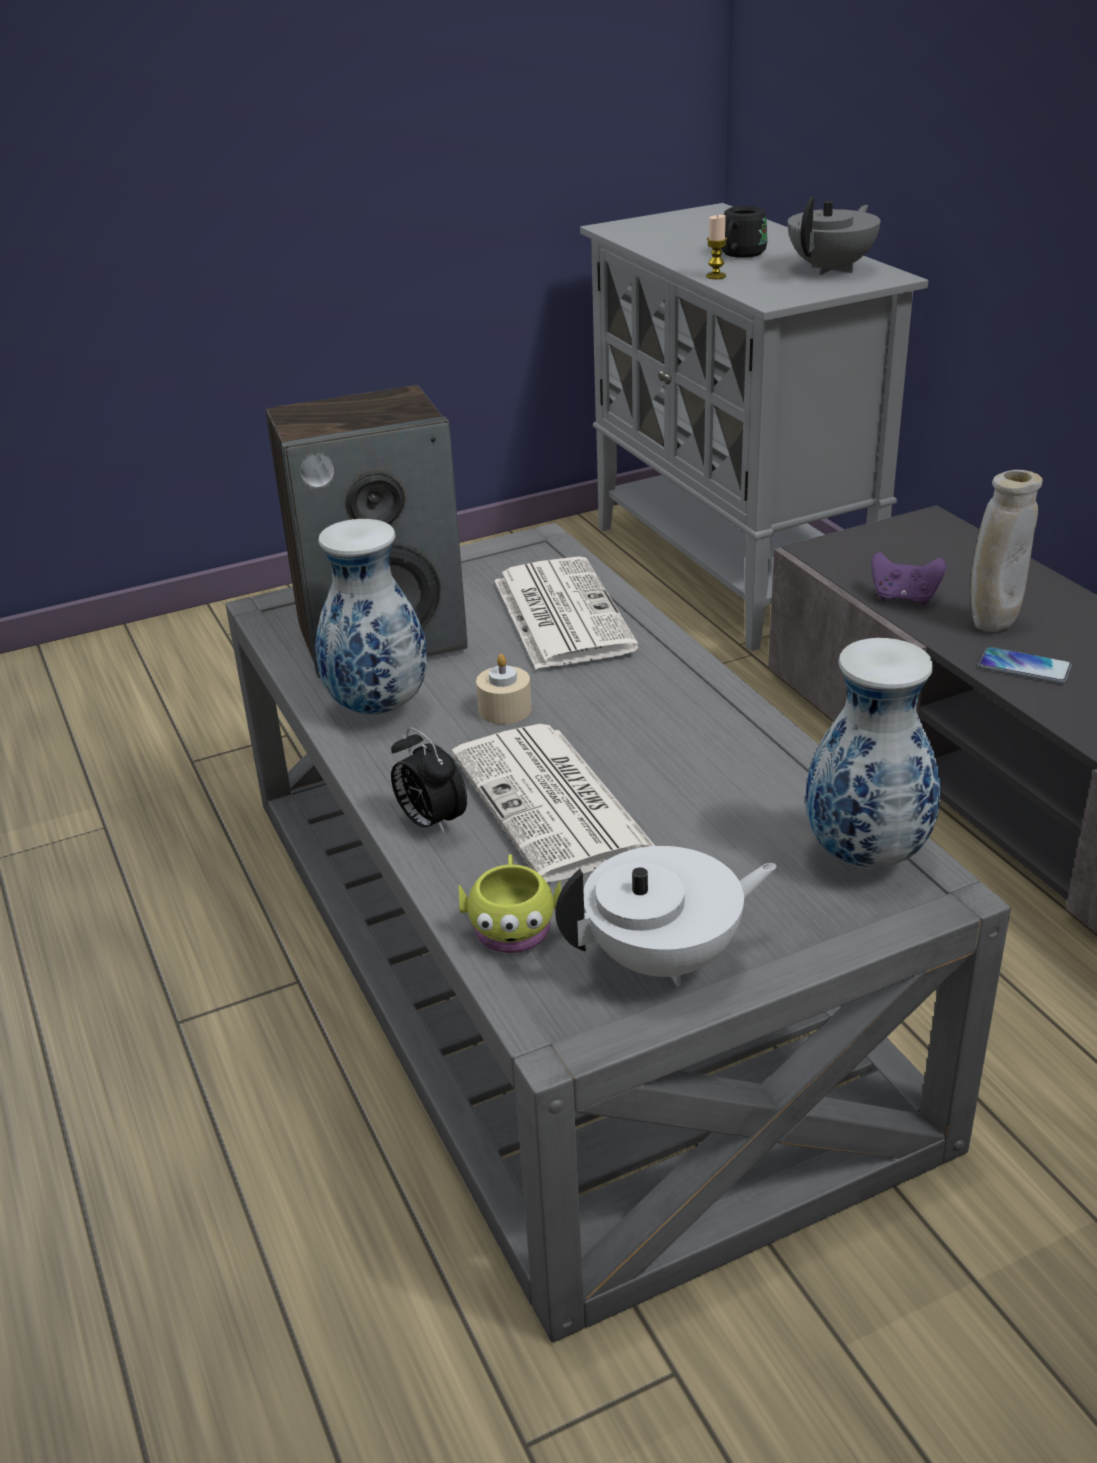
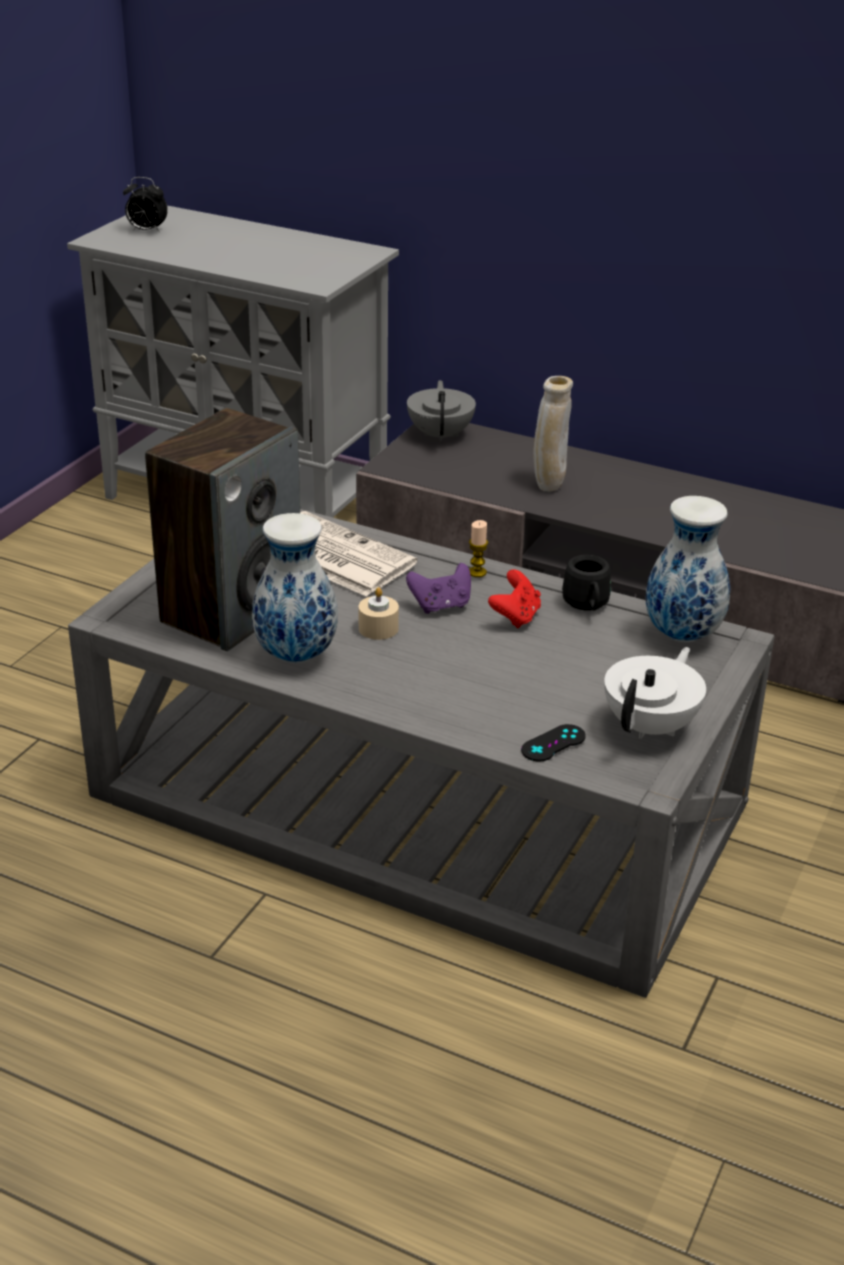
camera: 40 degrees left, 0 degrees up
alarm clock [391,727,467,836] -> alarm clock moved to [123,177,168,232]
newspaper [452,724,655,882] -> none
yellow mug [459,854,561,953] -> black game controller [521,724,586,762]
candle [706,215,727,279] -> candle moved to [469,520,488,577]
black mug [721,206,767,258] -> black mug moved to [562,555,611,611]
grey teapot [788,197,881,275] -> grey teapot moved to [407,380,476,443]
purple game controller [871,552,946,605] -> purple game controller moved to [406,563,471,614]
phone [979,647,1072,683] -> none
none -> red game controller [488,570,541,628]

